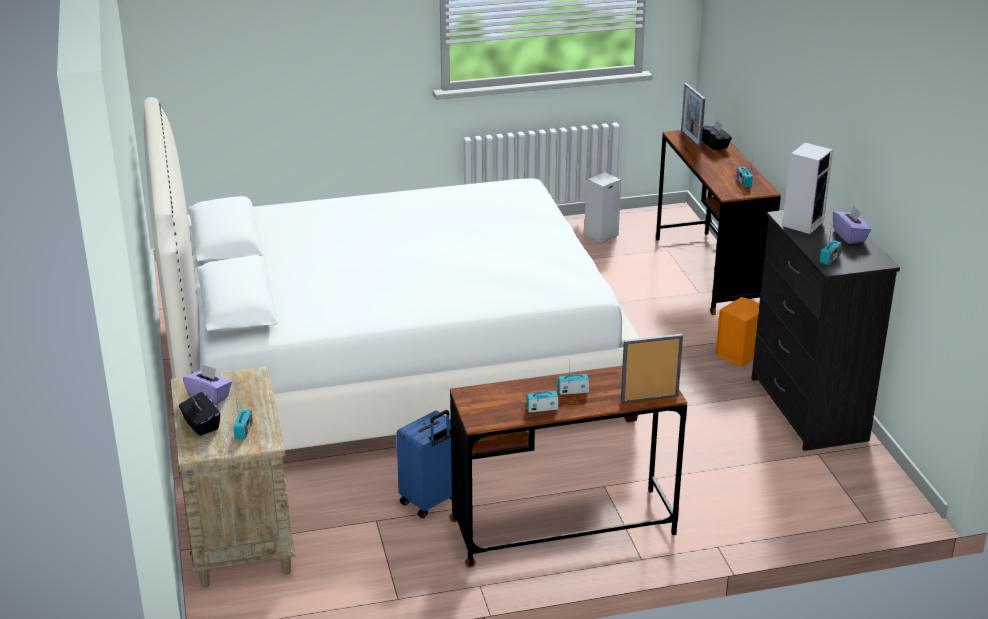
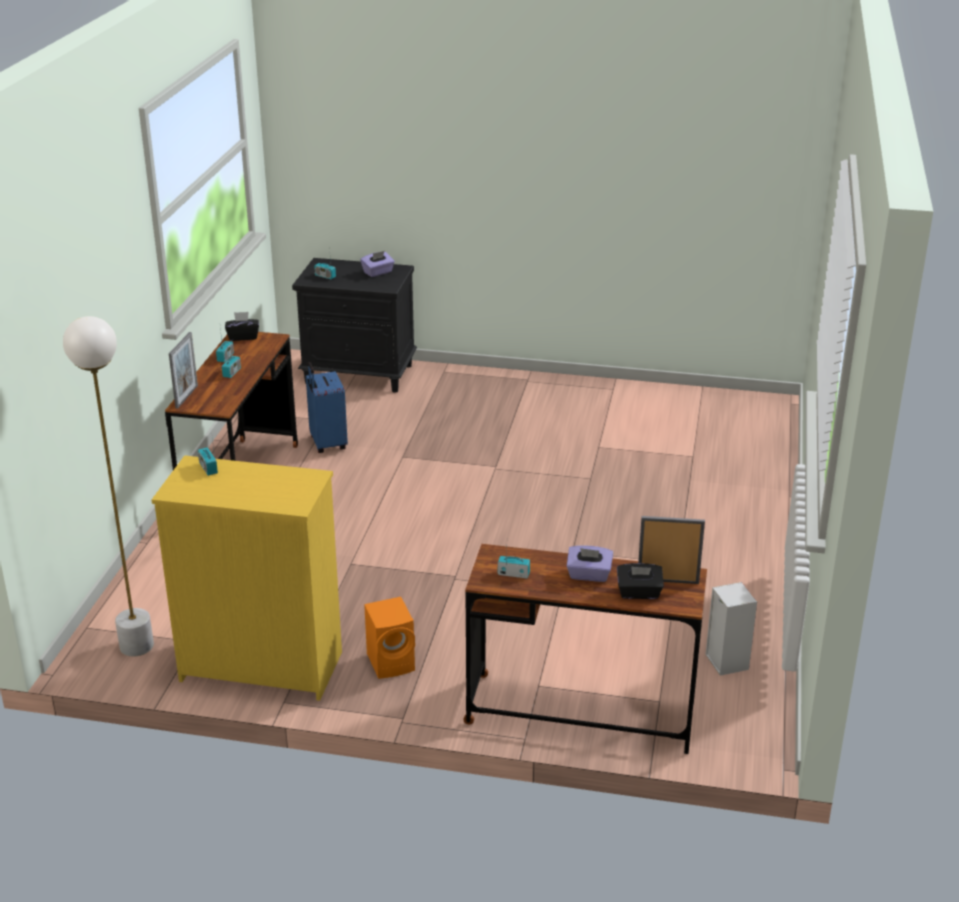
camera: 115 degrees right, 0 degrees up
white bed [143,97,640,450] -> none
beige nightstand [171,367,296,588] -> black nightstand [292,258,417,393]
black tissue box [179,392,220,436] -> black tissue box moved to [225,312,259,341]
black dresser [751,204,900,451] -> yellow dresser [151,455,342,701]
speaker [783,142,833,234] -> none
purple tissue box [833,206,871,244] -> purple tissue box moved to [567,545,613,582]
none -> white floor lamp [63,316,154,656]

